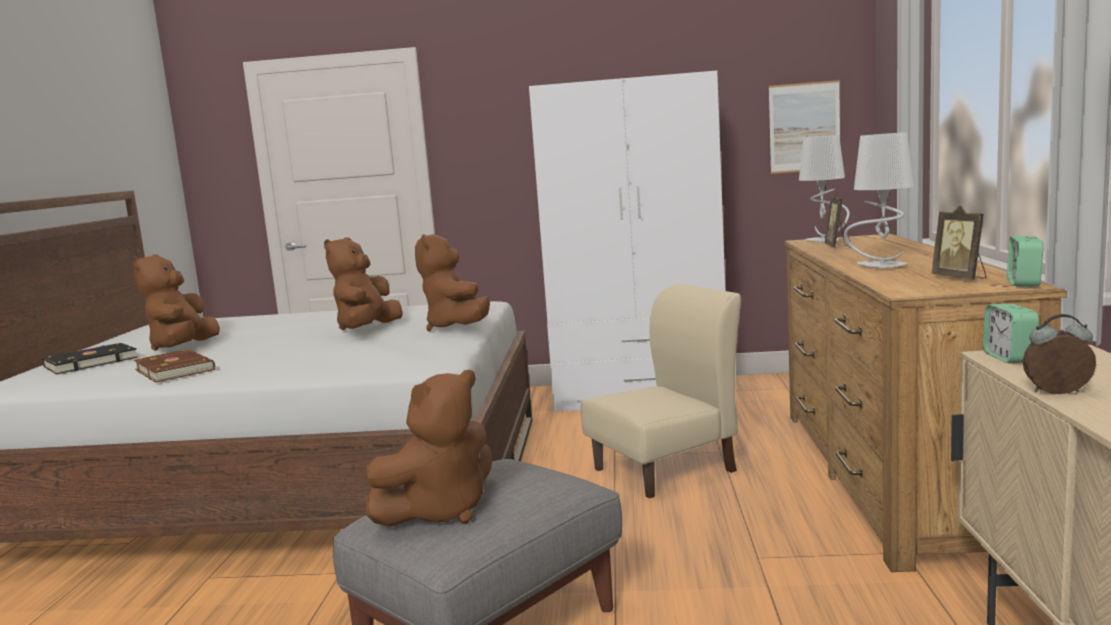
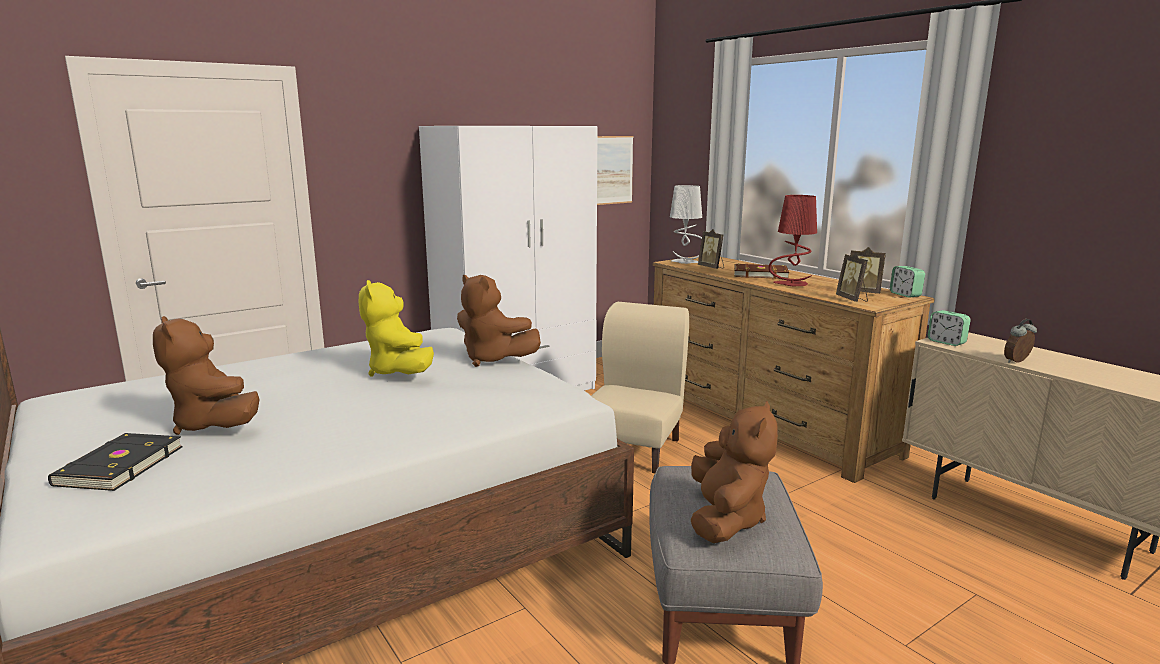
camera: 40 degrees left, 5 degrees up
brown book [134,349,215,383] -> brown book moved to [734,264,789,279]
brown plush toy [324,237,403,330] -> yellow plush toy [359,280,434,377]
grey table lamp [844,132,914,268] -> red table lamp [768,195,817,286]
none -> picture frame [836,252,868,302]

